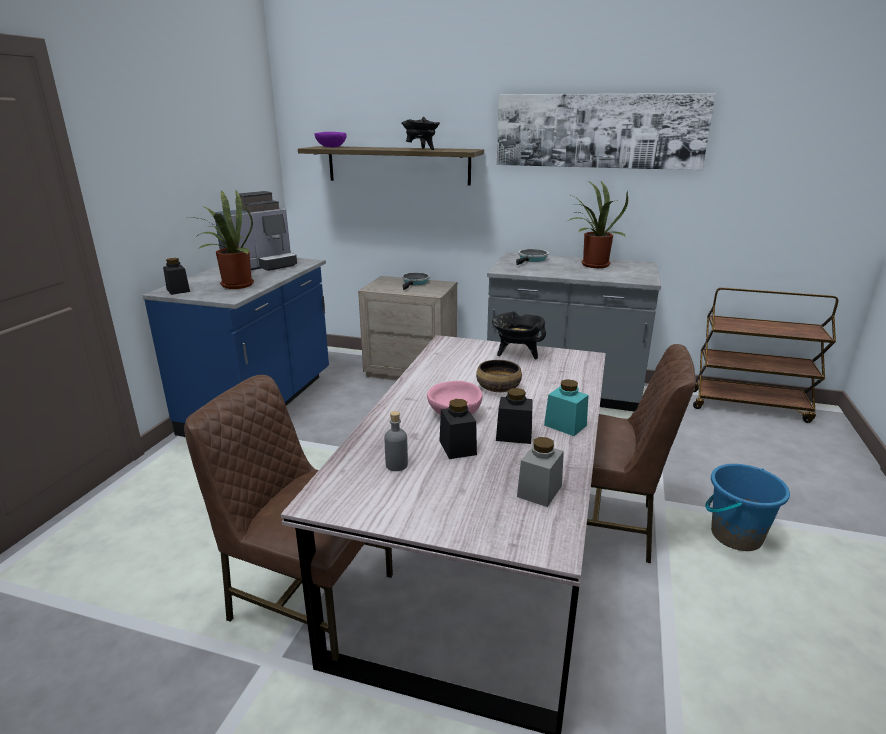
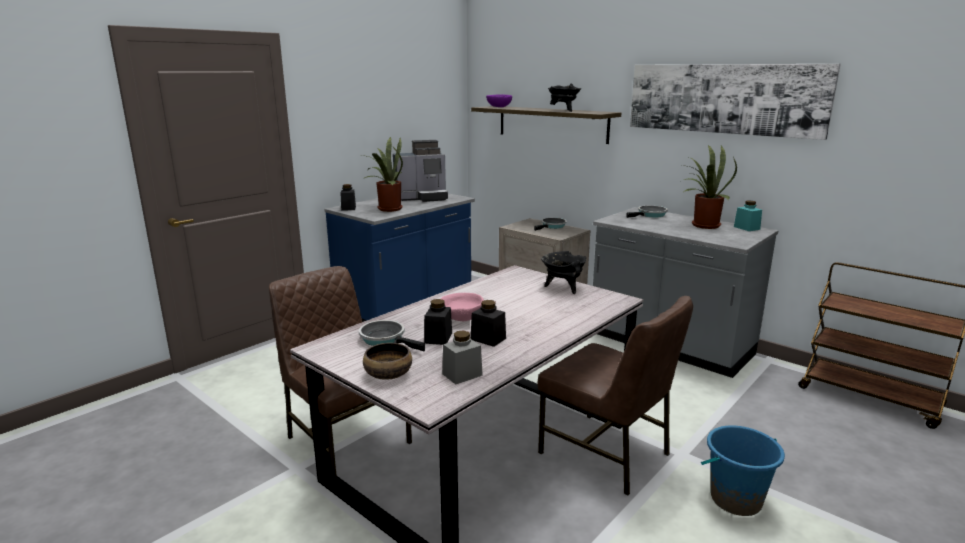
camera: 25 degrees right, 5 degrees down
grey bottle [384,411,408,471] -> frying pan [359,320,425,351]
bowl [476,360,522,392] -> bowl moved to [363,343,412,380]
turquoise jar [544,379,589,436] -> turquoise jar moved to [734,201,762,231]

